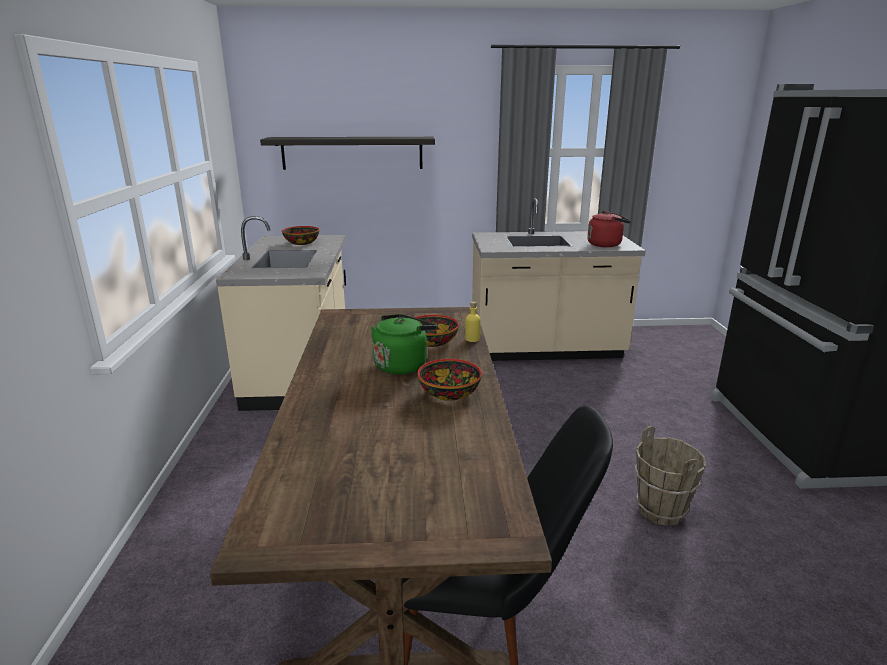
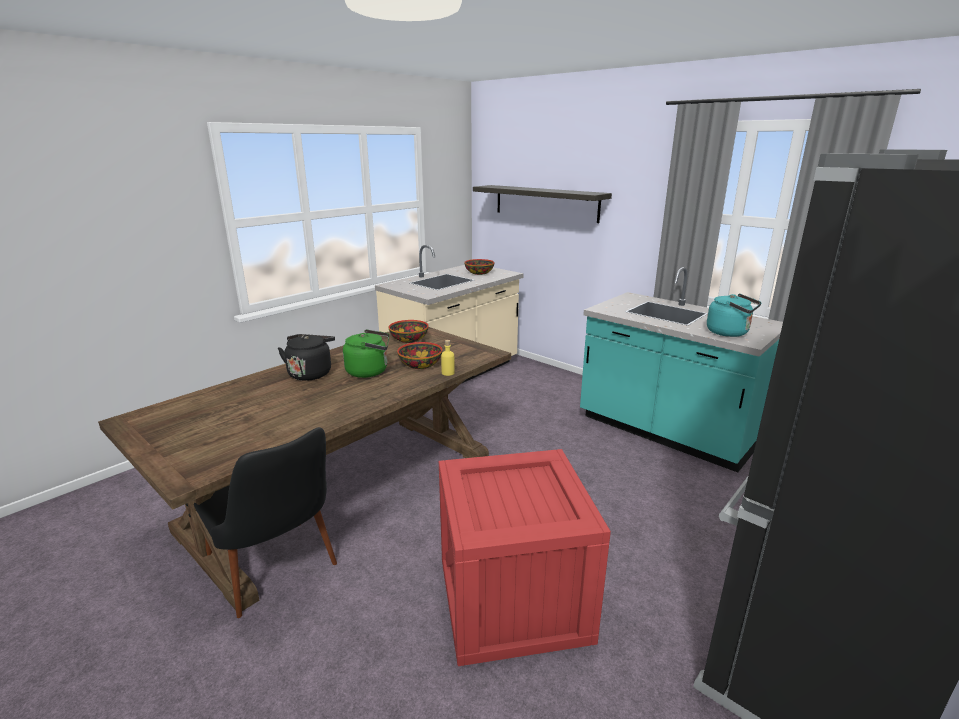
camera: 45 degrees right, 0 degrees up
bowl [417,359,482,401] -> bowl moved to [389,320,429,343]
beige counter [472,198,646,361] -> turquoise counter [580,267,783,472]
red kettle [587,211,631,247] -> turquoise kettle [707,294,761,337]
brown bucket [635,426,706,526] -> crate [439,449,611,666]
none -> black kettle [278,334,335,381]

